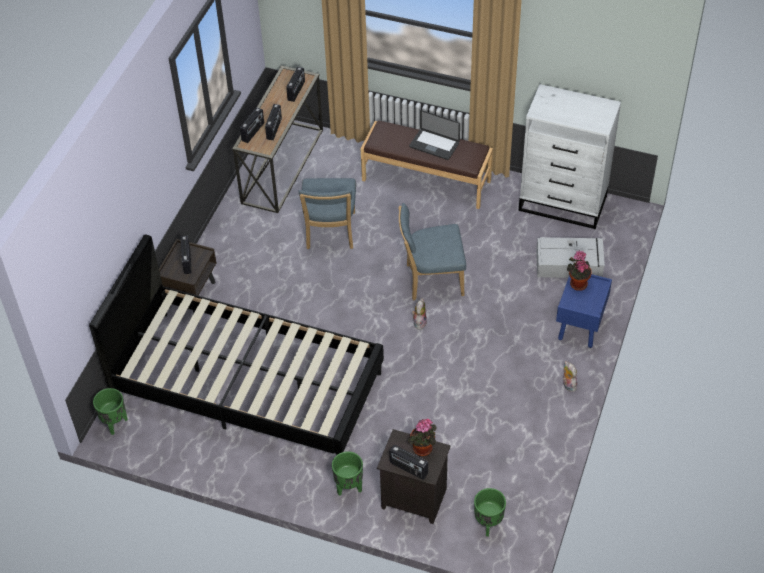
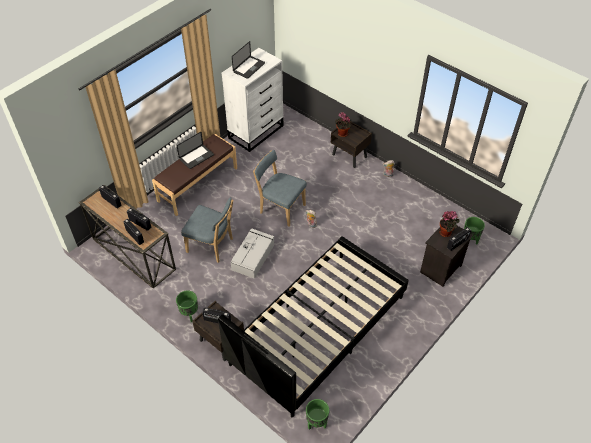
camera: 70 degrees left, 0 degrees up
green planter [332,451,363,496] -> green planter moved to [176,290,198,322]
blue chair [398,203,466,300] -> blue chair turned 105 degrees clockwise [253,150,307,226]
grey storage box [536,237,605,278] -> grey storage box moved to [231,228,274,279]
blue nightstand [556,274,612,348] -> brown nightstand [331,121,372,168]
none -> laptop [232,41,265,79]

